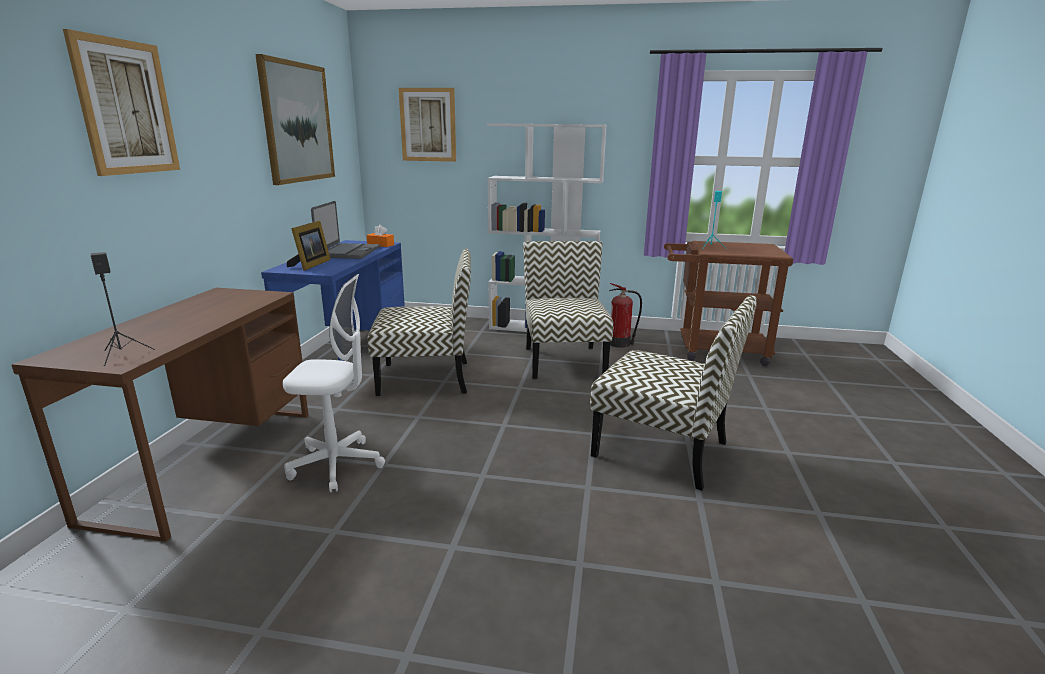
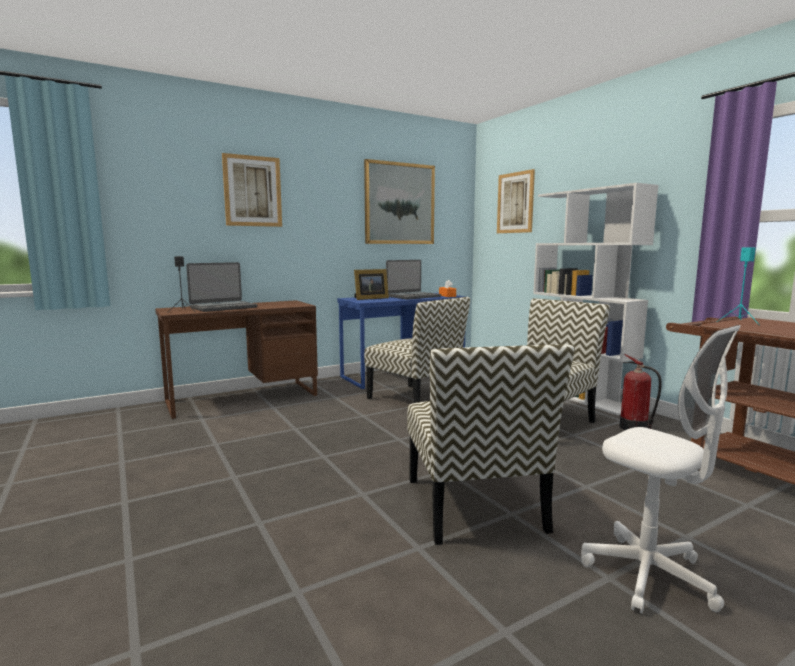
camera: 50 degrees right, 10 degrees down
white office chair [283,274,385,492] -> white office chair moved to [581,325,741,613]
none -> laptop [186,262,257,312]

